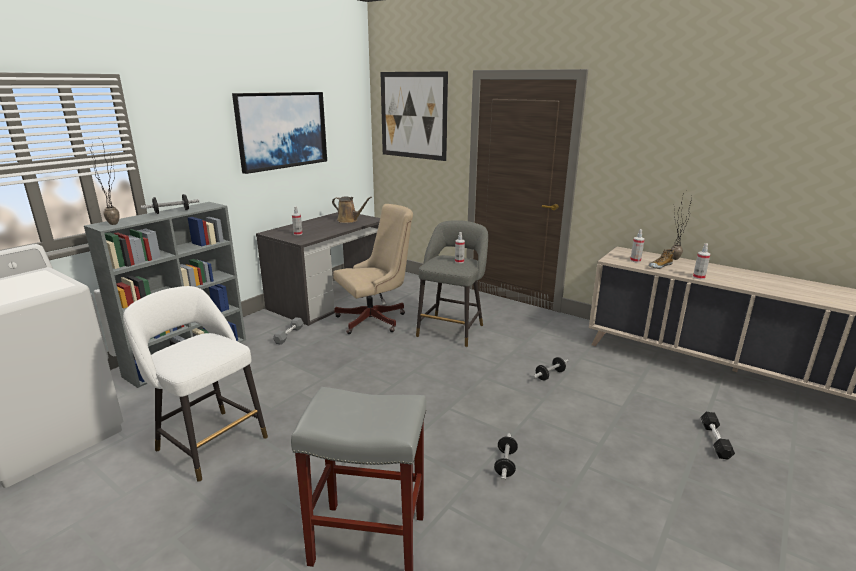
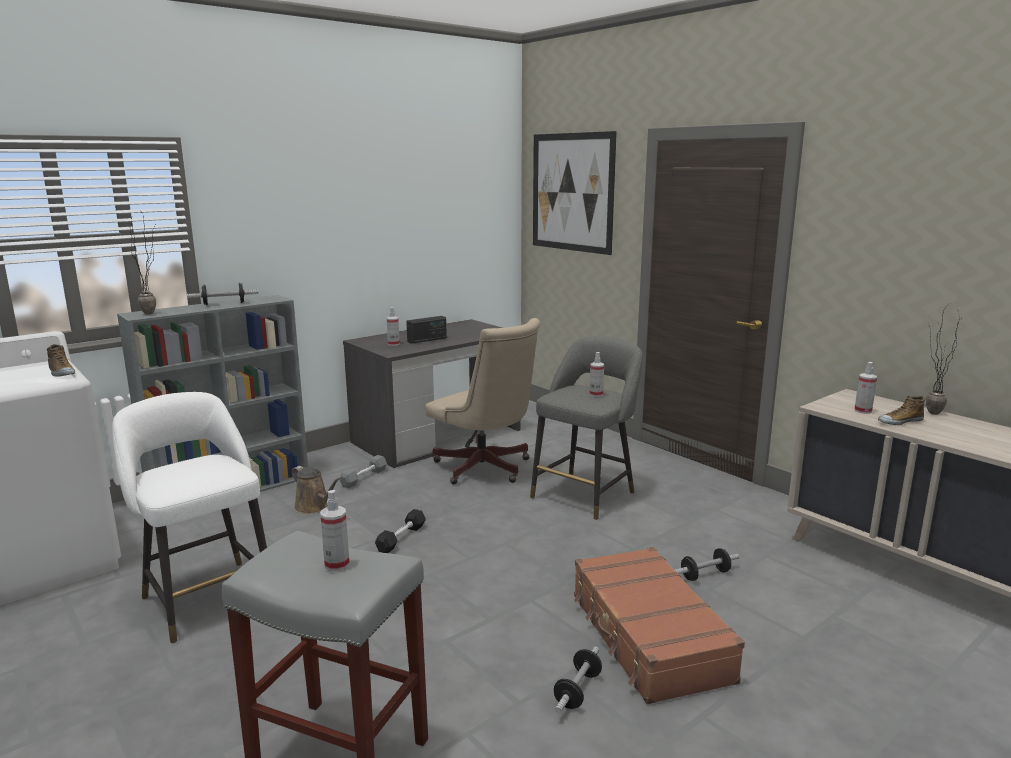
camera: 15 degrees right, 5 degrees down
picture [232,92,327,174] -> none
brown watering can [332,196,372,223] -> brown watering can moved to [292,466,341,514]
beige office chair [333,204,413,334] -> beige office chair turned 60 degrees clockwise [425,318,540,484]
spray bottle [693,244,710,280] -> spray bottle moved to [320,490,350,571]
black dumbbell [700,412,735,460] -> black dumbbell moved to [375,509,426,553]
none -> shoe [47,344,75,377]
none -> radio [406,316,447,344]
none -> brown suitcase [574,547,745,704]

